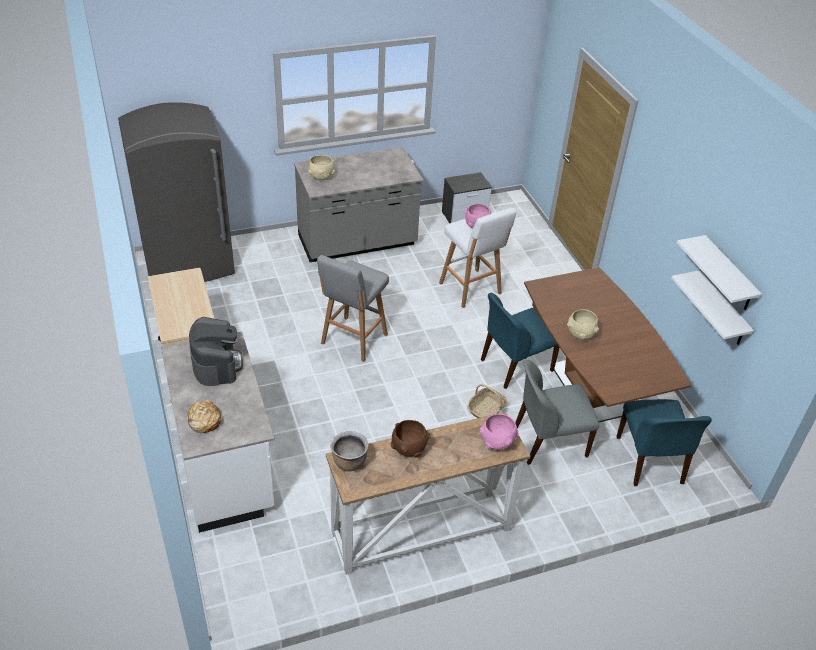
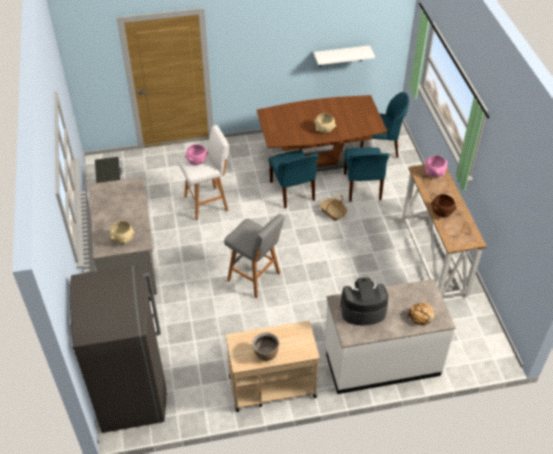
camera: 80 degrees left, 5 degrees up
brown cooking pot [330,431,368,472] -> brown cooking pot moved to [253,332,279,361]
grey chair [515,360,599,465] -> blue chair [344,147,389,201]
white shelf [677,235,762,310] -> none

